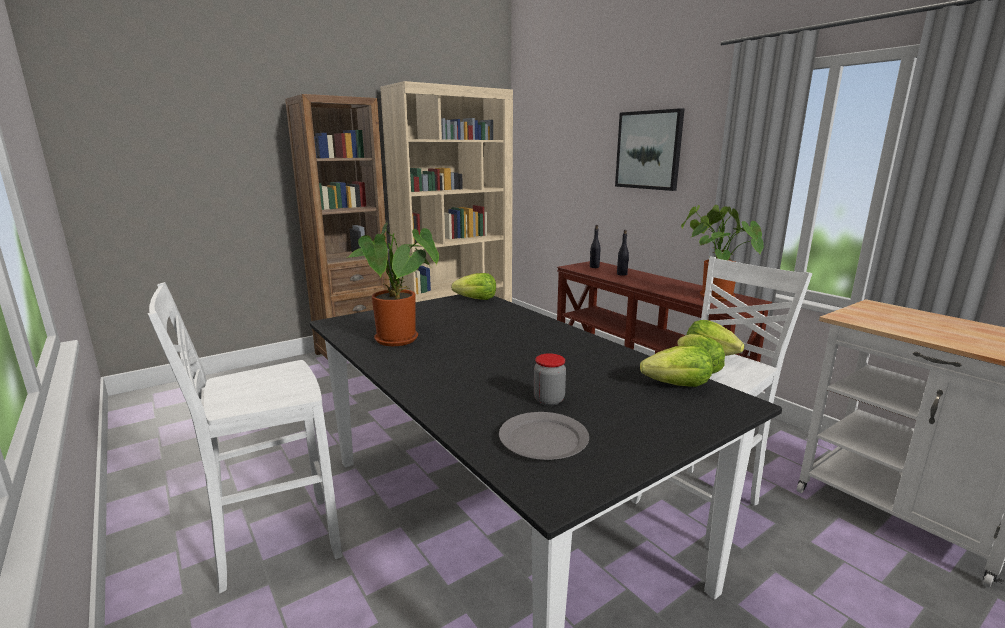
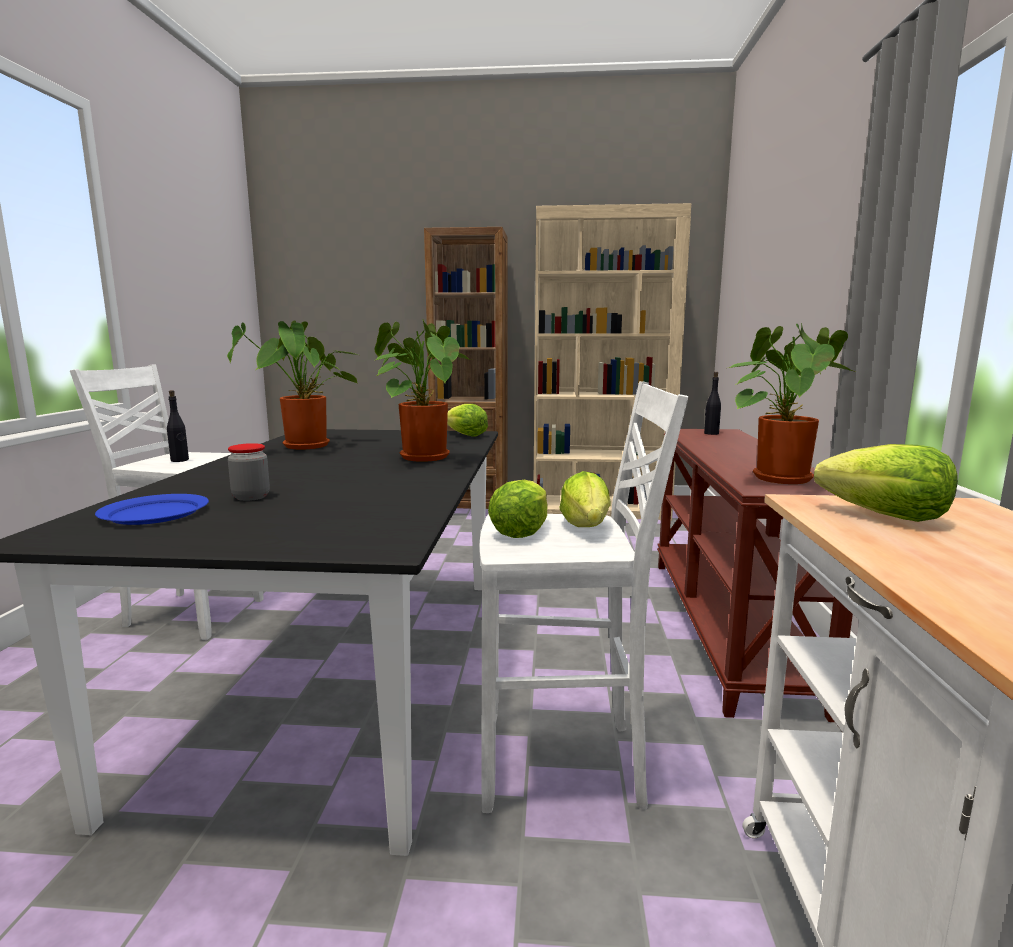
camera: 40 degrees right, 5 degrees down
grey plate [499,412,589,460] -> blue plate [95,494,209,525]
picture [615,108,684,191] -> none
black bottle [617,230,629,276] -> black bottle moved to [167,390,189,462]
lettuce [640,345,713,387] -> lettuce moved to [814,444,958,522]
none -> potted plant [375,320,472,462]

